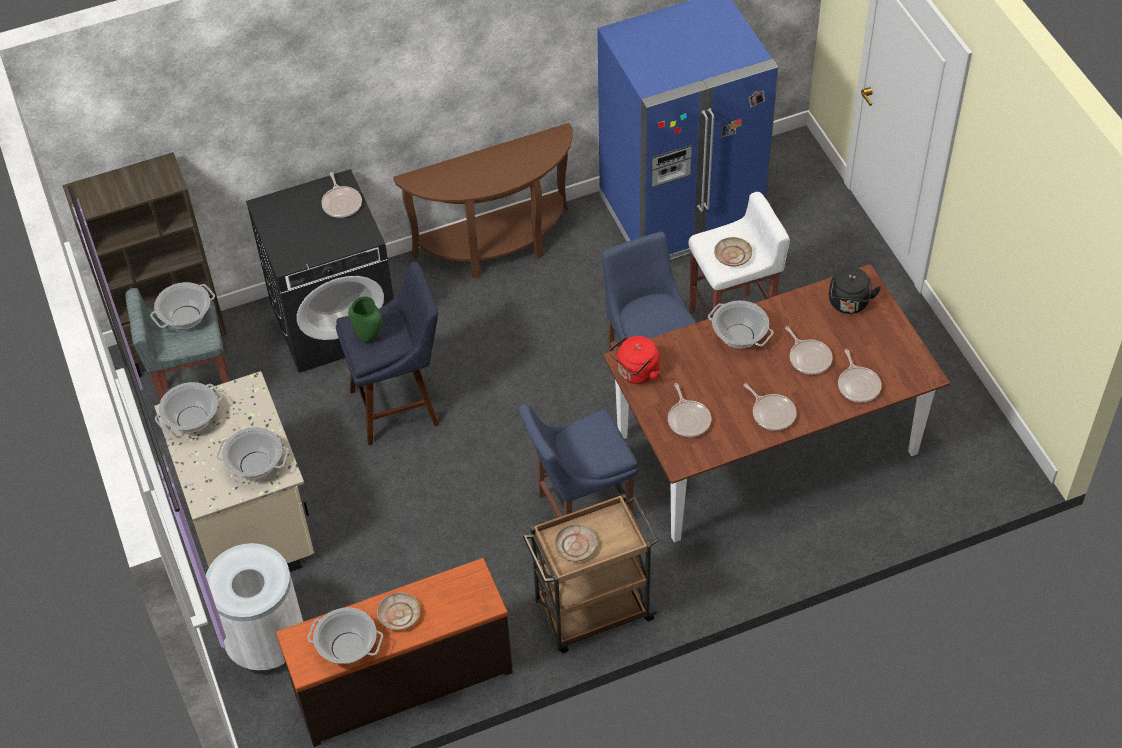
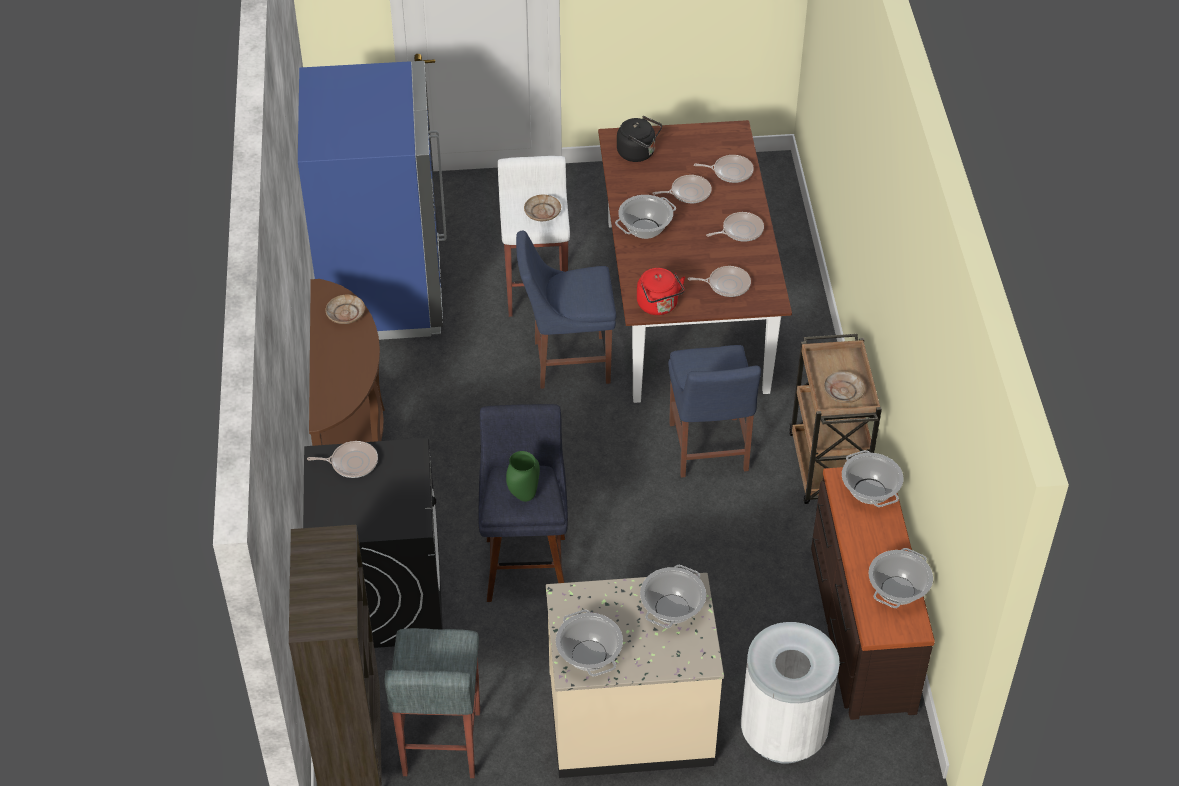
camera: 75 degrees left, 5 degrees down
cooking pot [150,282,215,329] -> cooking pot moved to [842,450,903,507]
beige plate [377,592,421,630] -> beige plate moved to [326,295,365,324]

